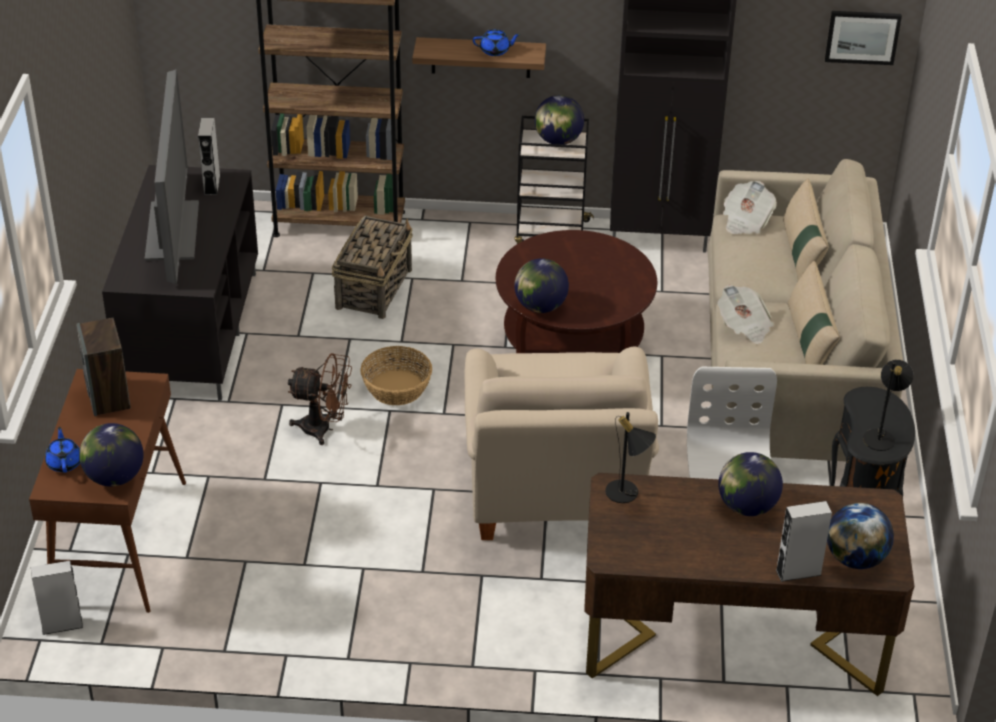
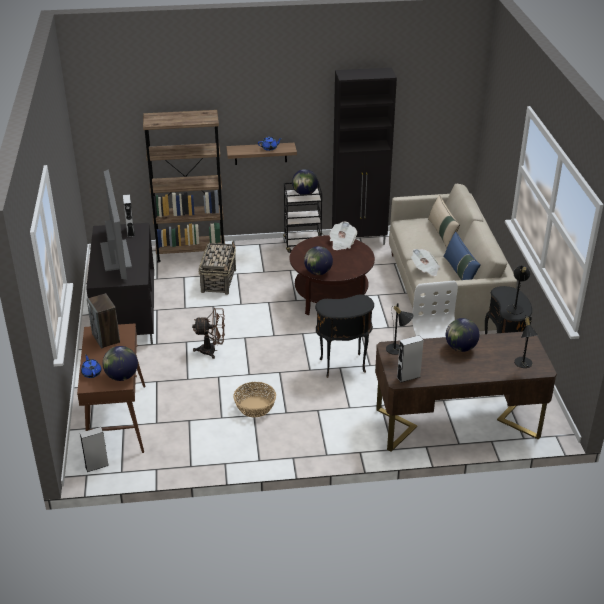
camera: 10 degrees left, 5 degrees down
basket [360,346,432,405] -> basket moved to [233,382,276,418]
beige armchair [464,346,659,540] -> black side table [315,294,374,378]
newspaper [723,181,777,234] -> newspaper moved to [329,221,357,250]
grey speaker [776,501,832,582] -> grey speaker moved to [397,335,424,382]
beige pillow [788,261,840,365] -> blue pillow [444,232,481,280]
picture [825,11,902,65] -> none
globe [827,503,894,569] -> black table lamp [514,315,539,368]

